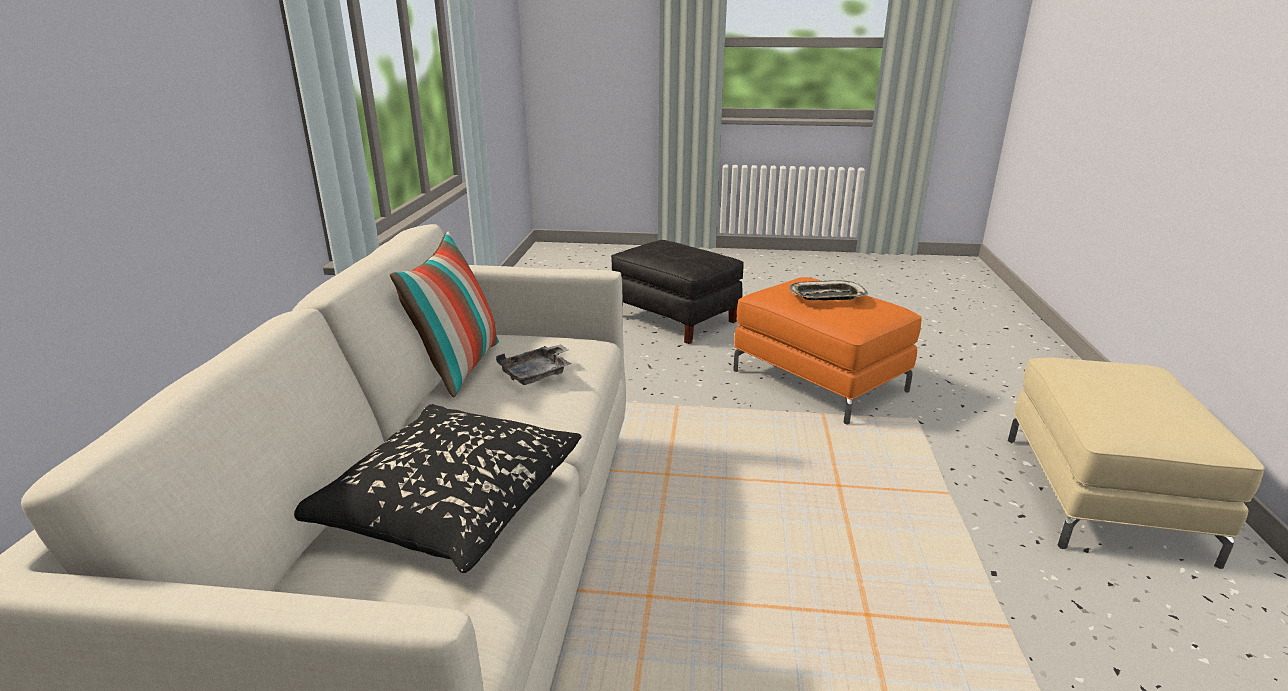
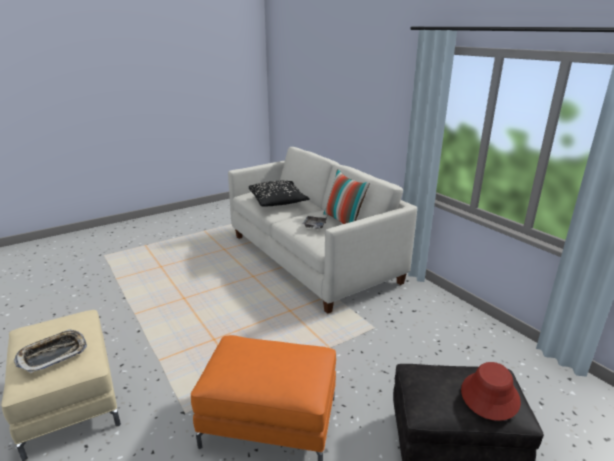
camera: 140 degrees right, 0 degrees up
tray [790,280,868,300] -> tray moved to [14,329,87,373]
none -> red hat [461,362,521,421]

